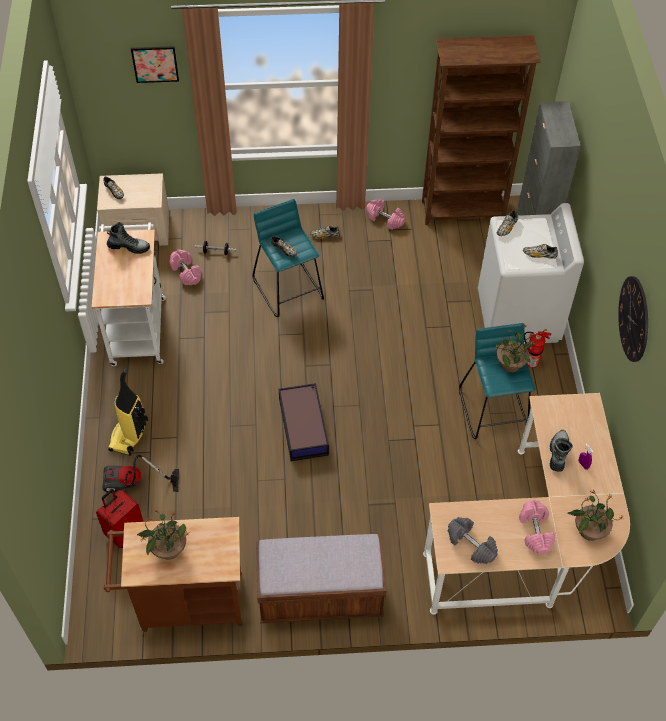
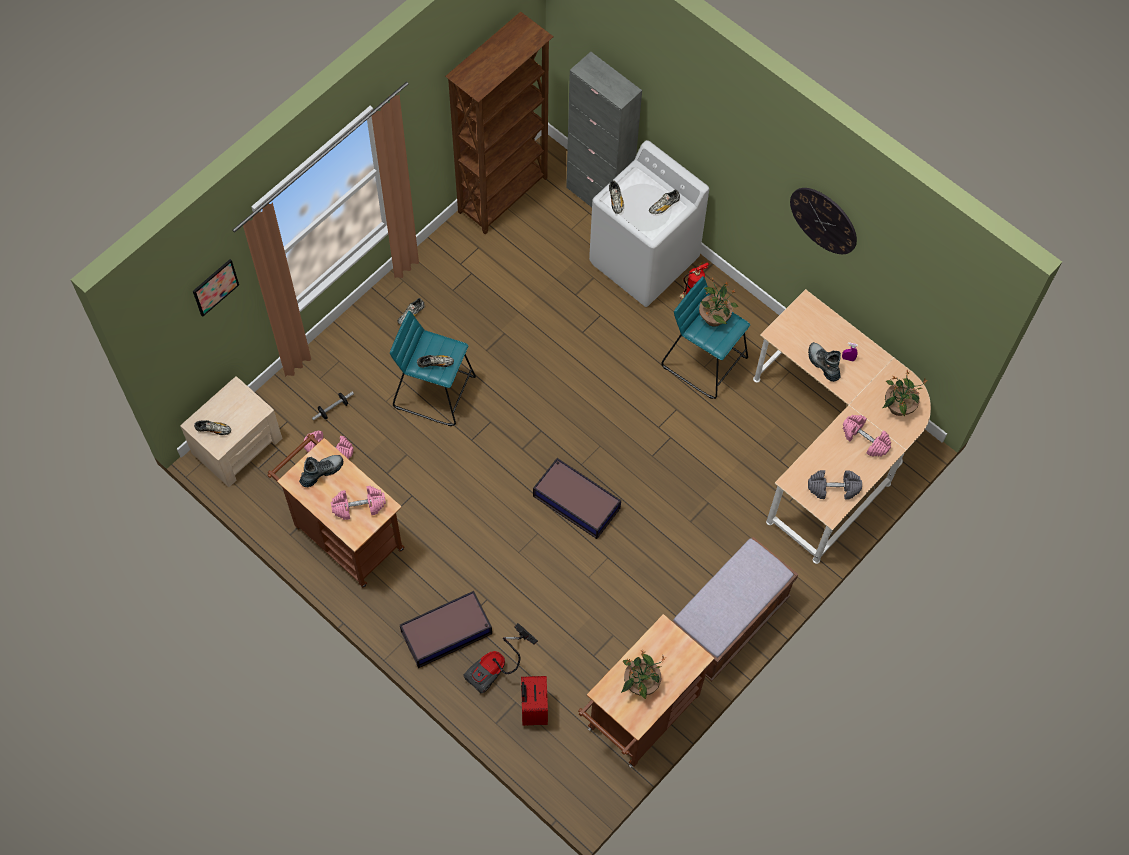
camera: 45 degrees left, 10 degrees up
white cart [92,222,166,366] -> brown cart [267,434,404,588]
vacuum cleaner [108,369,148,456] -> storage box [400,591,492,668]
pink dumbbell [366,199,405,230] -> pink dumbbell moved to [331,486,386,520]

